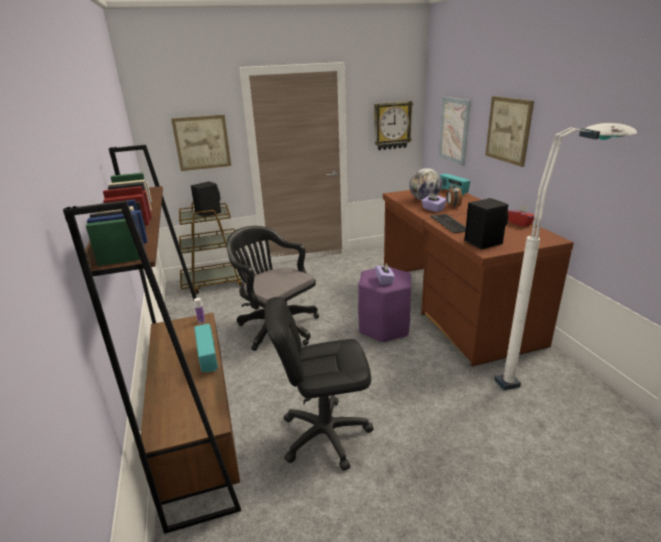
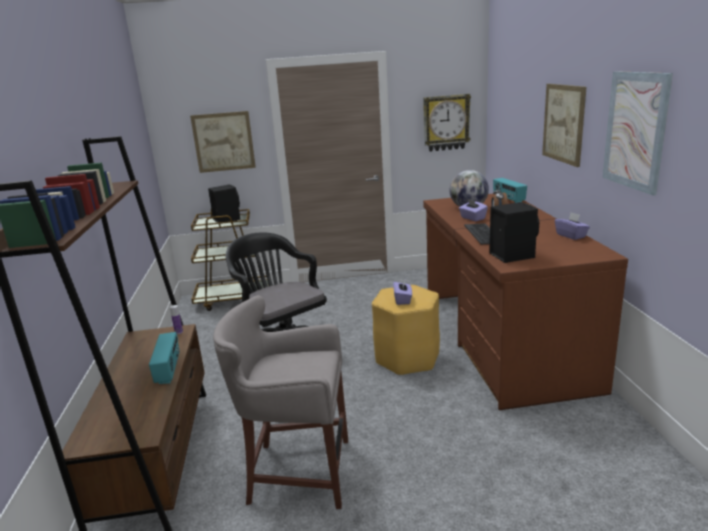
camera: 10 degrees right, 5 degrees down
black office chair [264,297,374,471] -> grey stool [213,295,348,509]
purple stool [358,267,411,343] -> yellow stool [372,285,440,376]
picture [439,97,471,166] -> picture moved to [602,71,673,195]
white floor lamp [494,123,637,391] -> none
red tissue box [508,204,535,227] -> purple tissue box [555,212,590,240]

